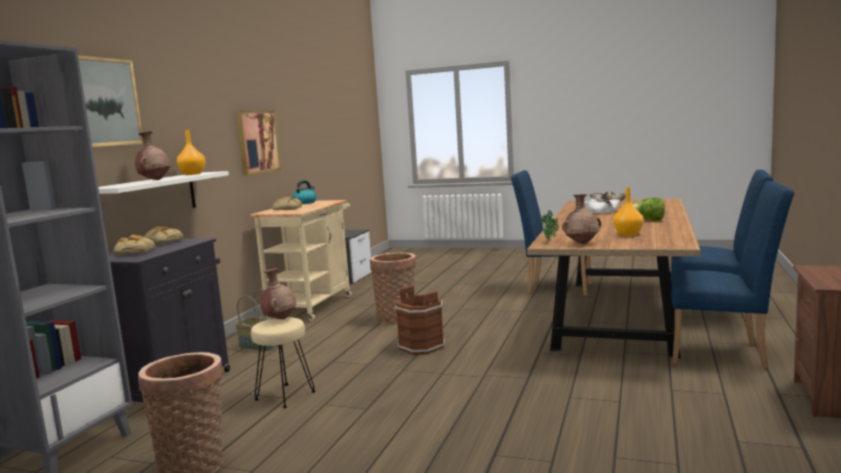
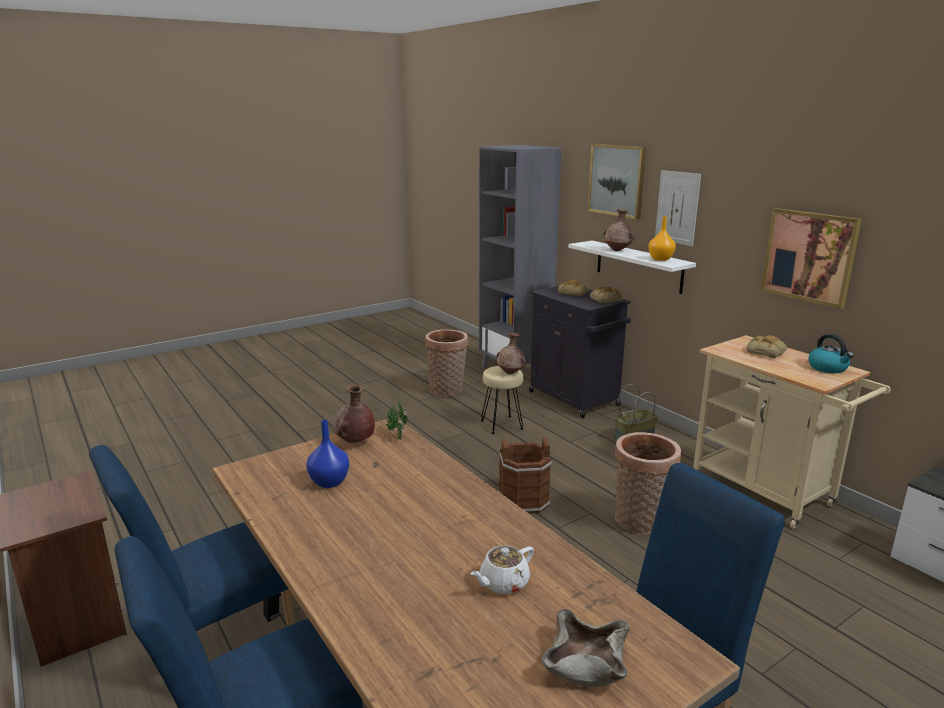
camera: 125 degrees right, 10 degrees up
white bowl [584,198,620,213] -> white teapot [471,546,534,594]
orange vase [613,187,644,236] -> blue vase [306,420,349,488]
lettuce [633,197,665,221] -> none
none -> picture [655,170,701,246]

